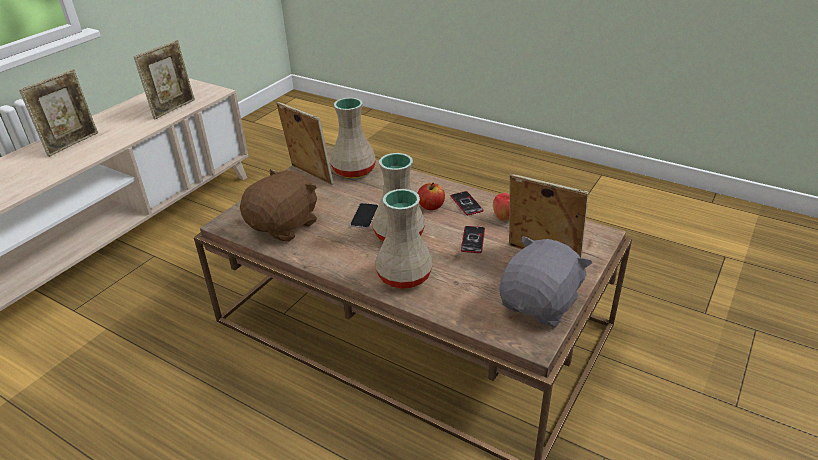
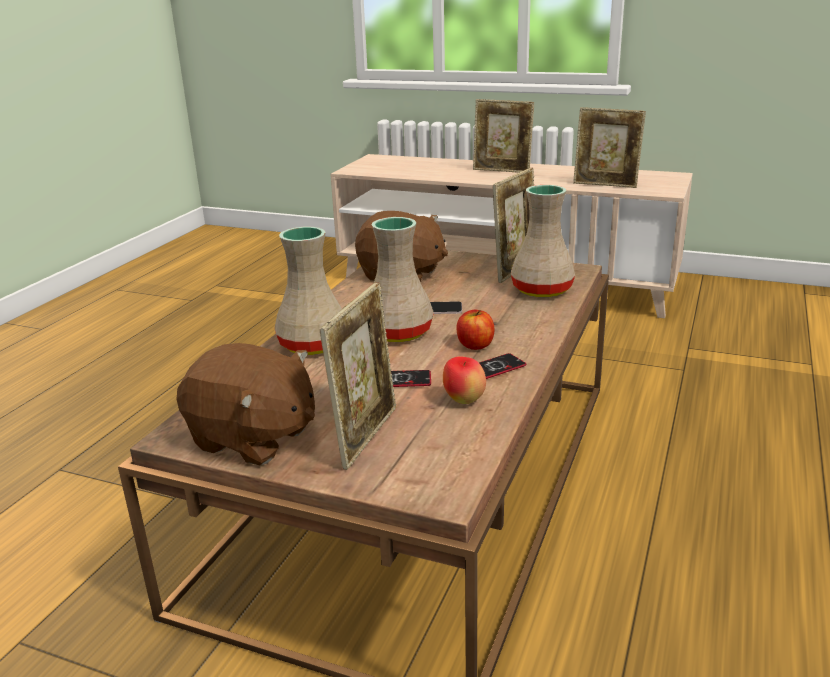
camera: 80 degrees right, 10 degrees down
grey plush toy [499,236,592,327] -> brown plush toy [177,343,315,466]

